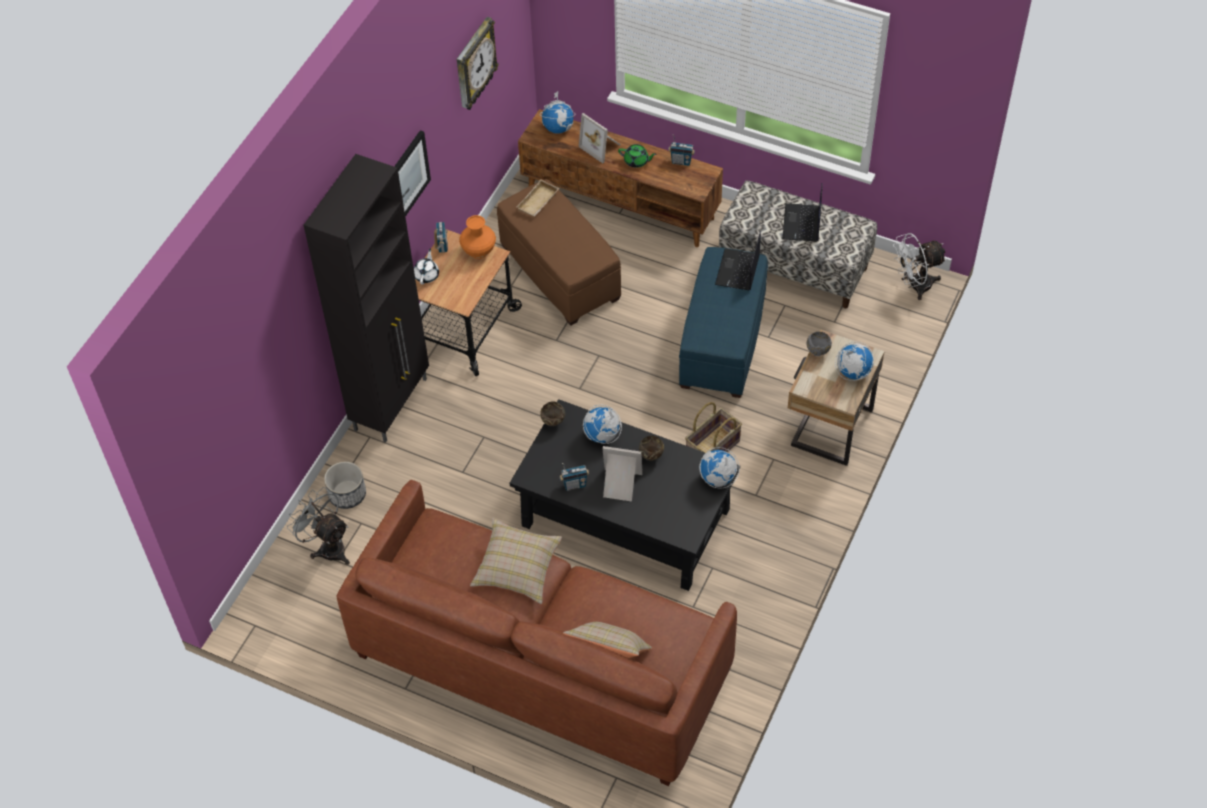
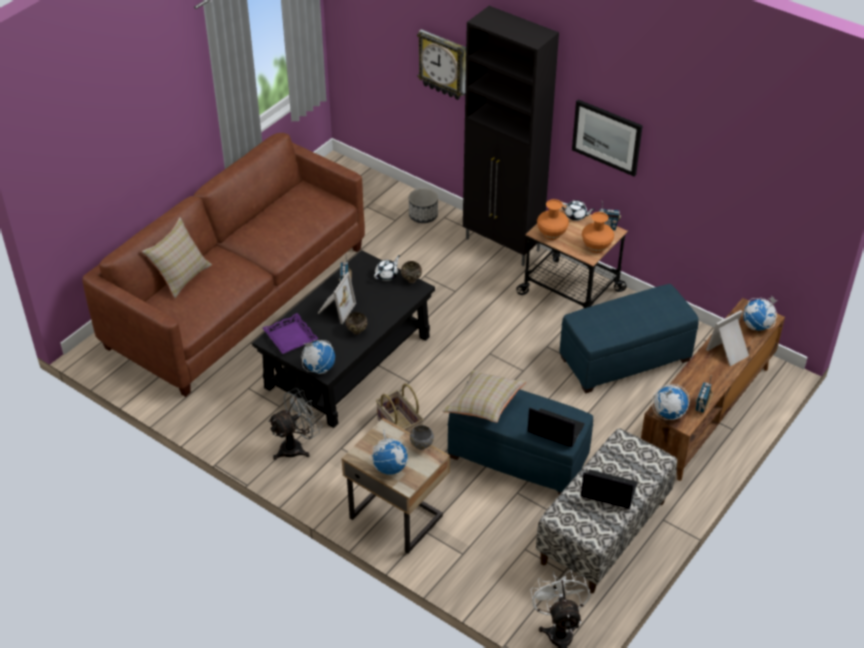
camera: 100 degrees right, 10 degrees down
grey fan [287,487,350,565] -> grey fan moved to [268,388,322,460]
wall clock [457,17,499,110] -> wall clock moved to [417,29,466,100]
beige pillow [470,518,562,604] -> beige pillow moved to [442,370,527,423]
brown ottoman [497,179,621,326] -> blue ottoman [559,284,699,393]
beige tray [516,179,559,217] -> none
globe [583,405,622,444] -> globe moved to [652,384,689,420]
green teapot [618,144,657,168] -> none
none -> purple tray [262,313,318,354]
none -> white teapot [374,255,400,281]
none -> orange vase [537,199,569,240]

